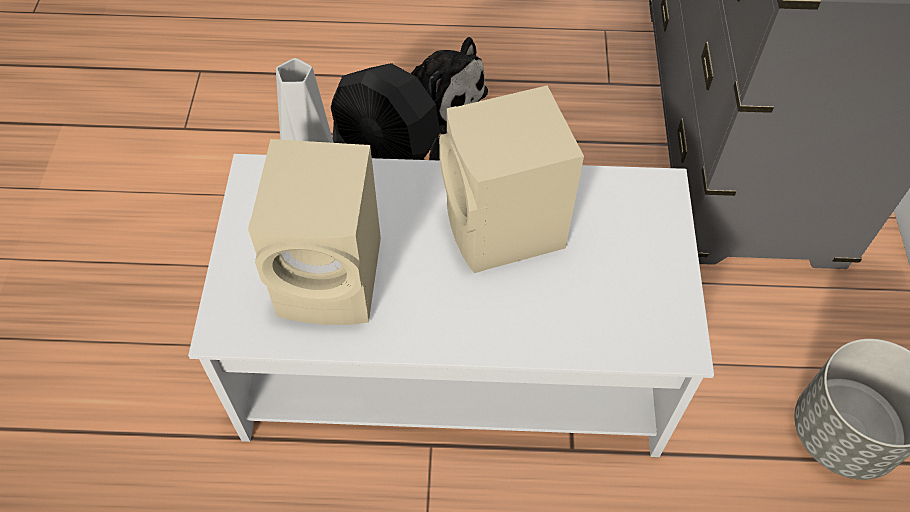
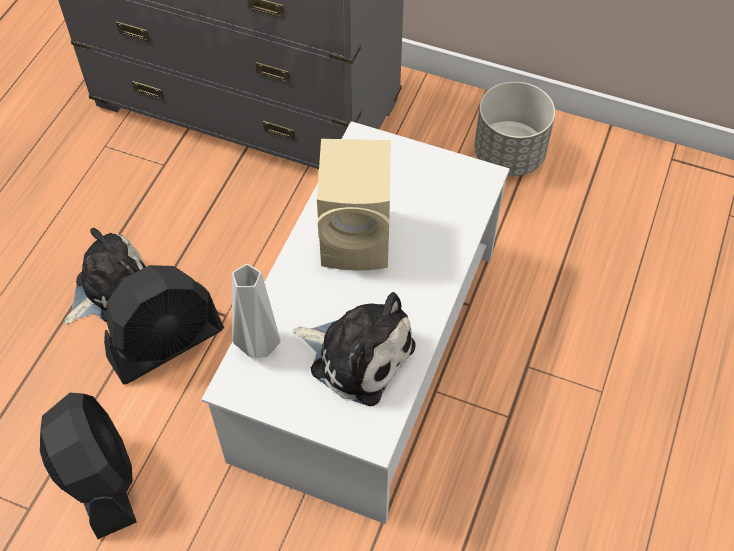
camera: 70 degrees left, 0 degrees up
beige speaker [248,139,381,325] -> plush toy [293,292,416,406]
none -> black fan [40,393,137,539]

